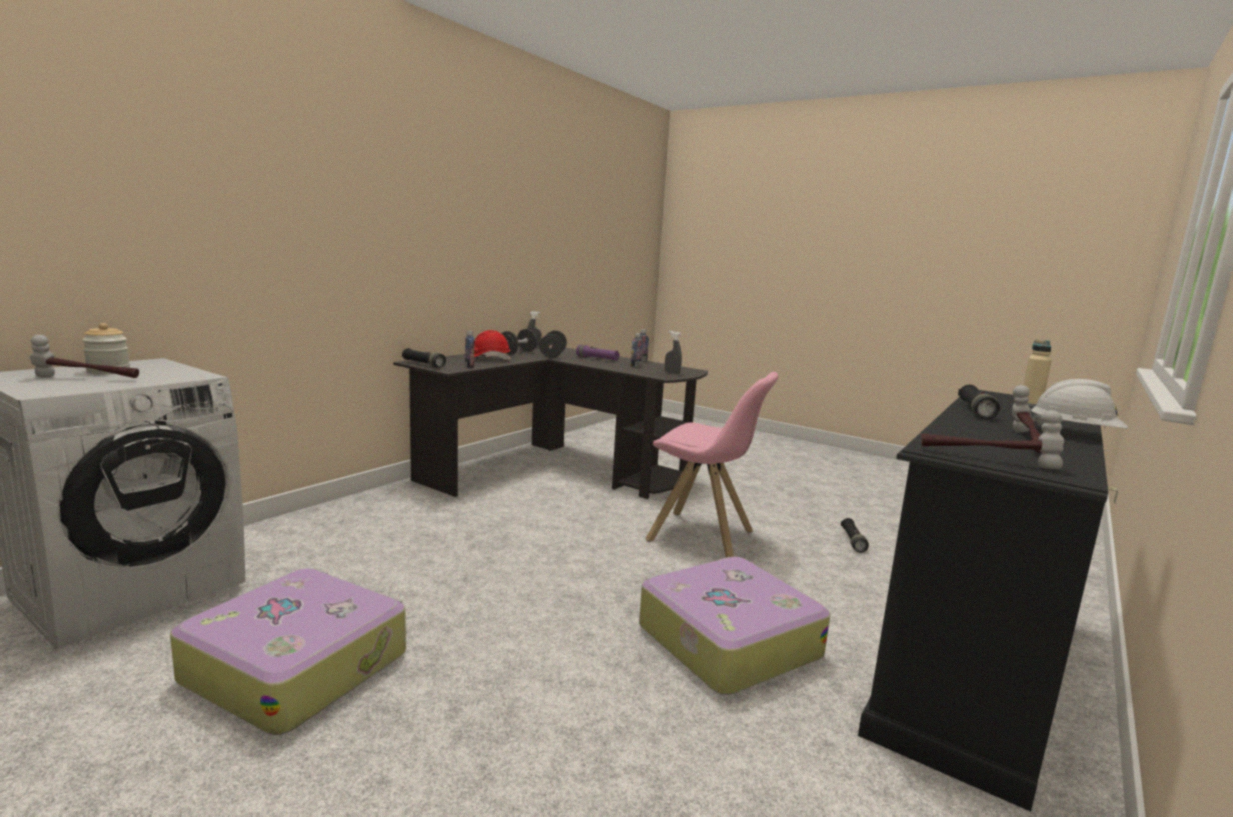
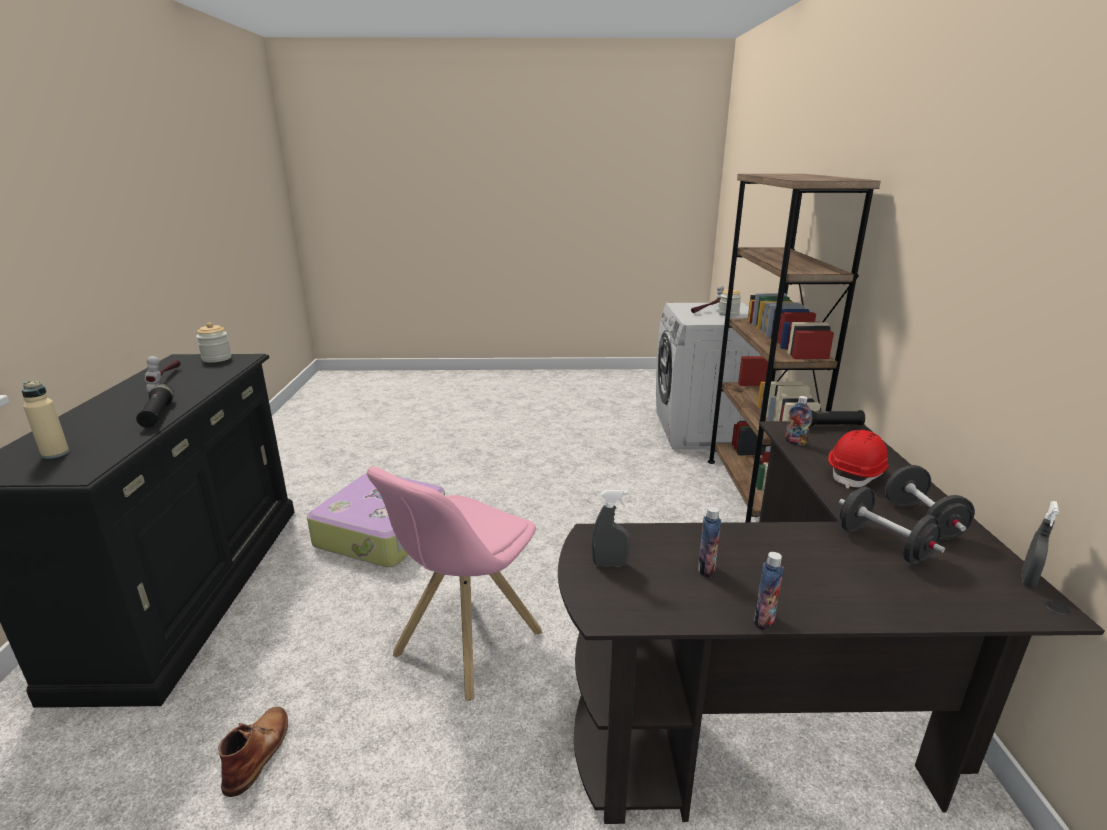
camera: 145 degrees right, 10 degrees up
suitcase [170,568,406,735] -> none
purple flashlight [576,345,620,361] -> none
pink chair [645,372,778,558] -> pink chair turned 45 degrees counterclockwise [367,466,542,701]
black flashlight [841,518,869,553] -> brown boot [218,707,288,797]
hammer [921,410,1064,469] -> jar [196,322,232,363]
white hard hat [1031,379,1128,429] -> none
none -> brown bookcase [708,174,881,522]

